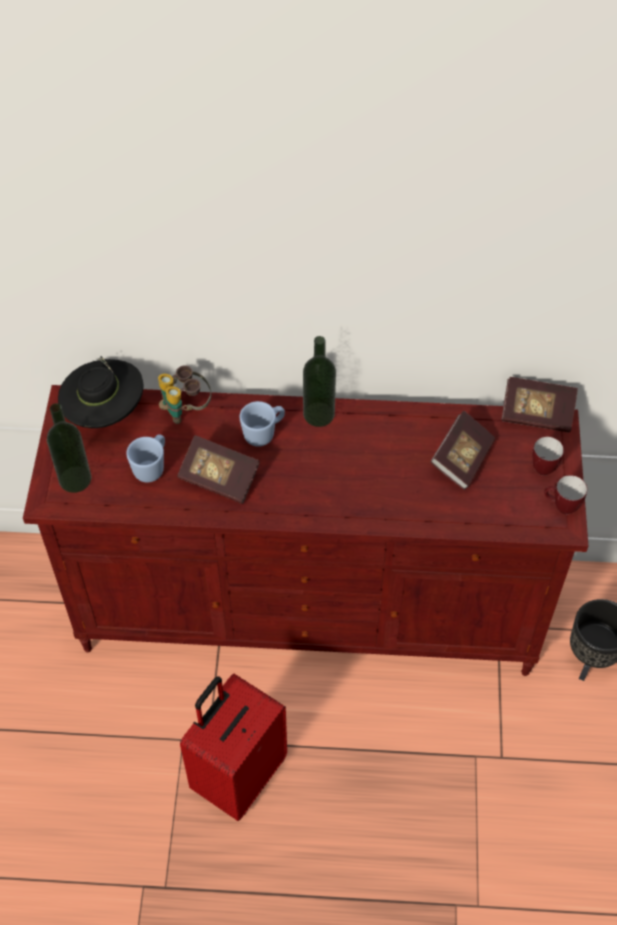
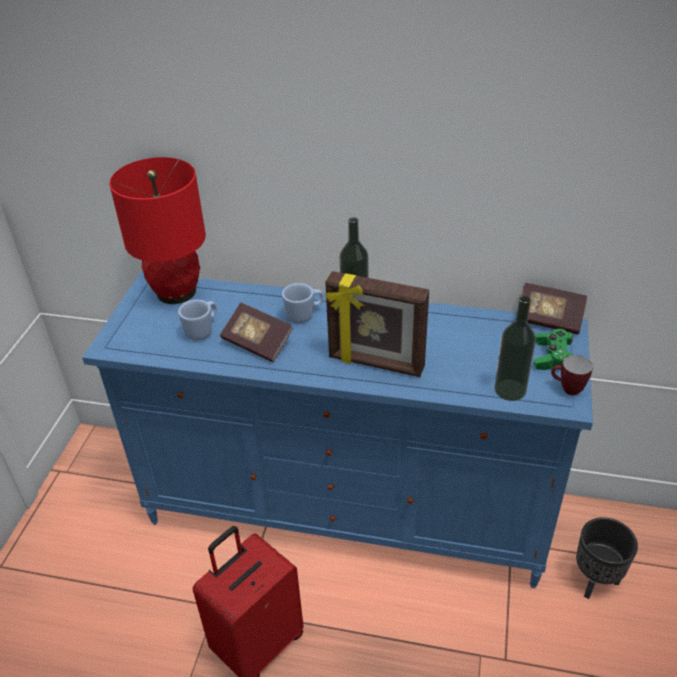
camera: 10 degrees right, 15 degrees down
red dresser [23,385,588,676] -> blue dresser [82,272,593,588]
bottle [47,403,91,493] -> bottle moved to [495,296,536,401]
black hat [58,356,143,428] -> red table lamp [109,157,206,304]
binoculars [158,365,211,424] -> none
book [430,410,495,490] -> none
mug [532,437,564,476] -> green game controller [533,329,573,370]
none -> picture frame [325,271,429,377]

